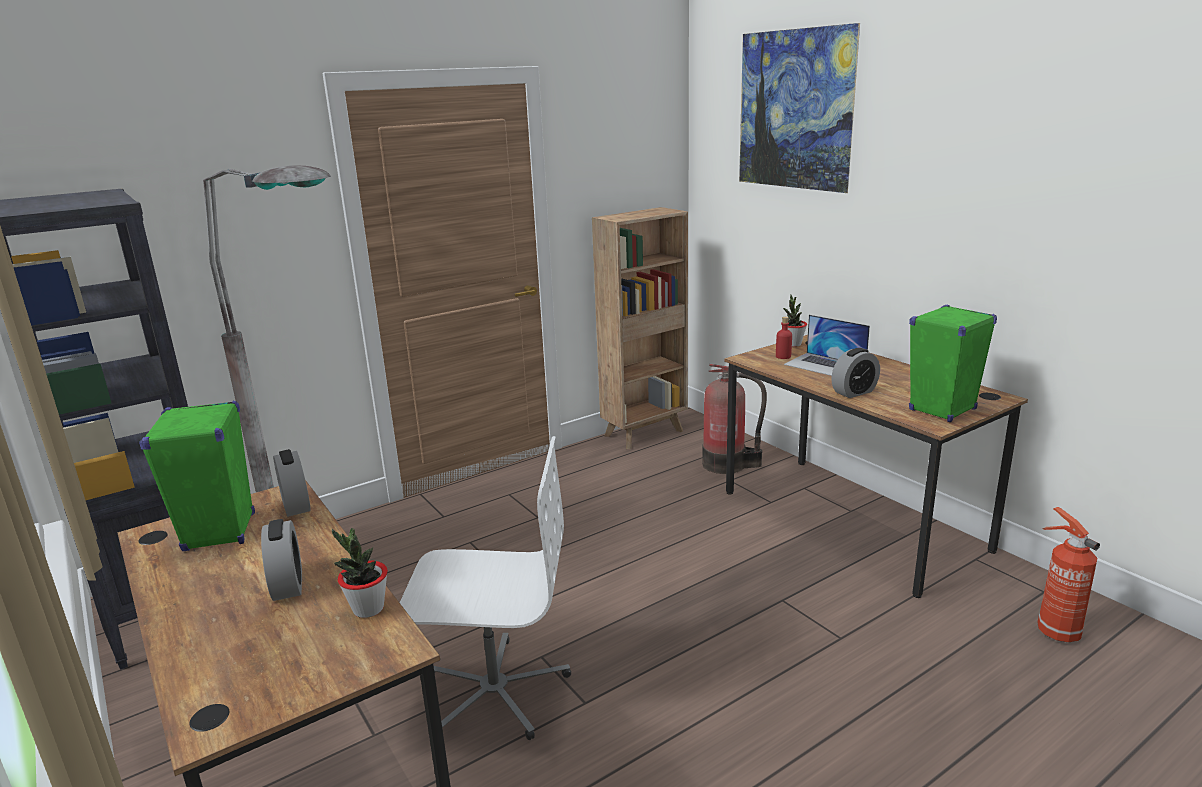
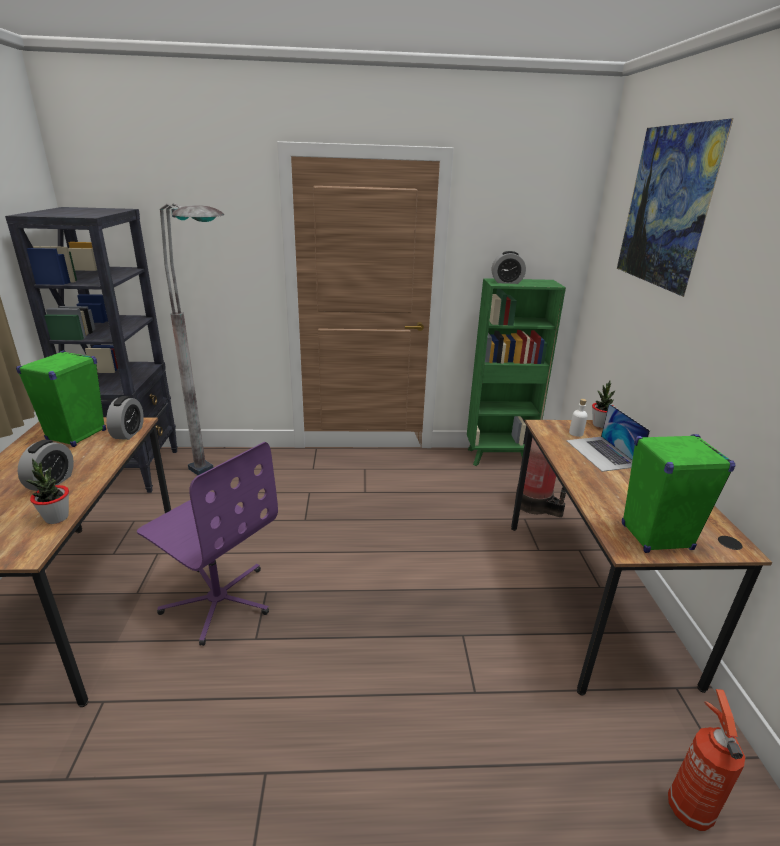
camera: 30 degrees right, 5 degrees up
white office chair [400,436,571,740] -> purple office chair [137,442,278,646]
brown bookcase [592,207,688,449] -> green bookcase [467,278,566,466]
red bottle [776,317,792,359] -> white bottle [569,399,588,437]
alarm clock [832,348,880,398] -> alarm clock moved to [492,251,526,284]

